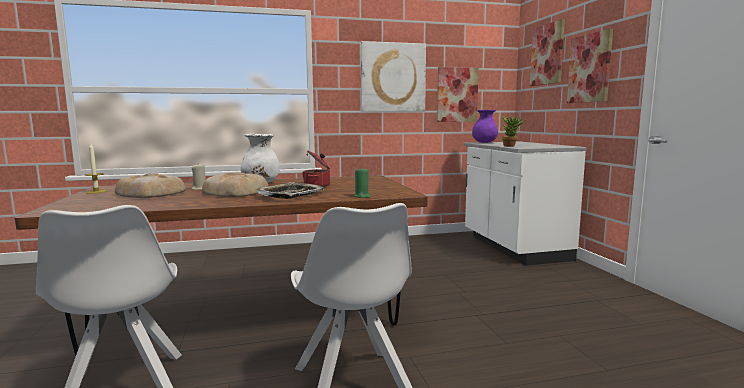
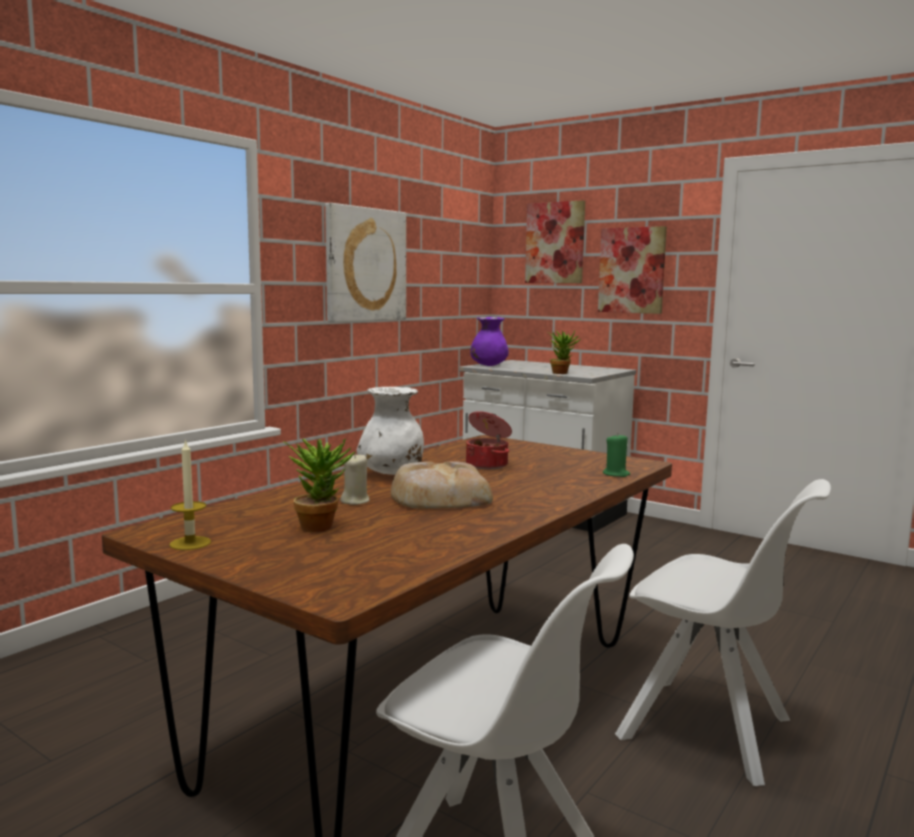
camera: 40 degrees left, 0 degrees up
bread [115,173,186,198] -> potted plant [283,438,355,532]
tray [256,182,324,199] -> none
picture [437,67,479,122] -> none

